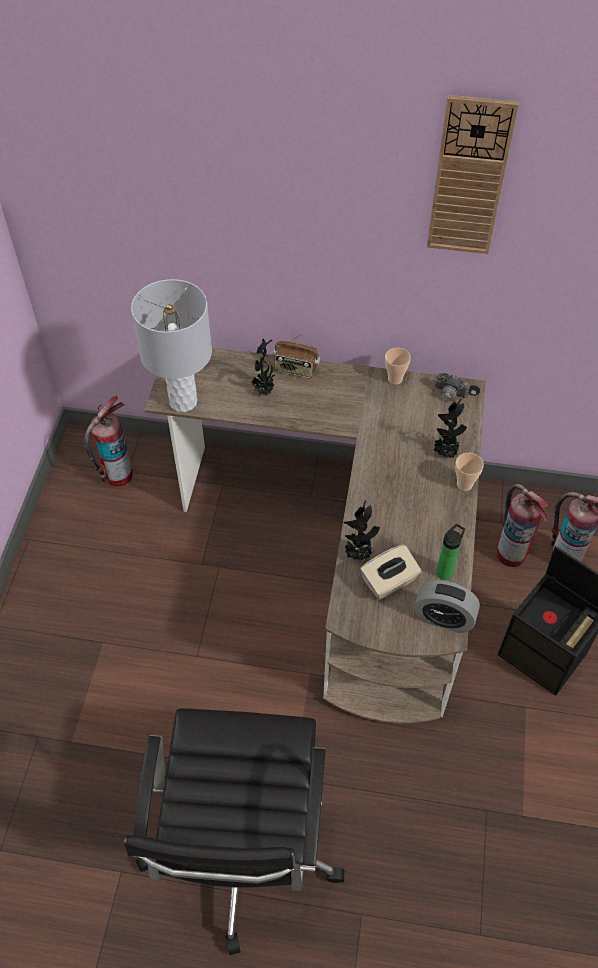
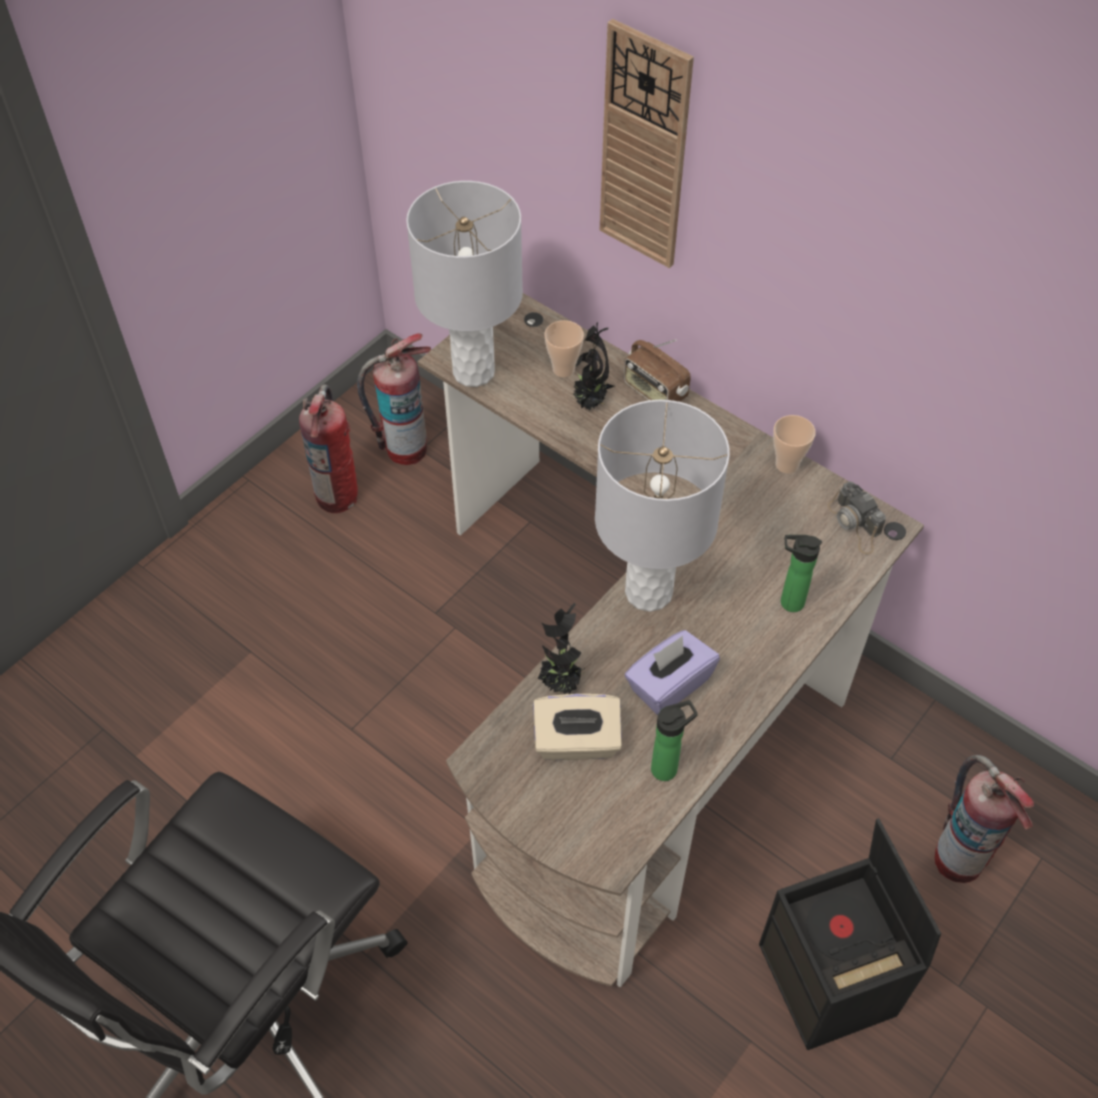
camera: 30 degrees right, 0 degrees up
alarm clock [414,580,480,633] -> none
wall clock [427,95,519,254] -> wall clock moved to [600,19,694,268]
potted plant [434,399,467,458] -> bottle [781,535,822,612]
cup [455,453,484,491] -> cup moved to [544,320,584,377]
fire extinguisher [497,484,549,567] -> fire extinguisher moved to [299,384,358,513]
none -> grey table lamp [595,400,730,612]
none -> purple tissue box [624,630,720,715]

